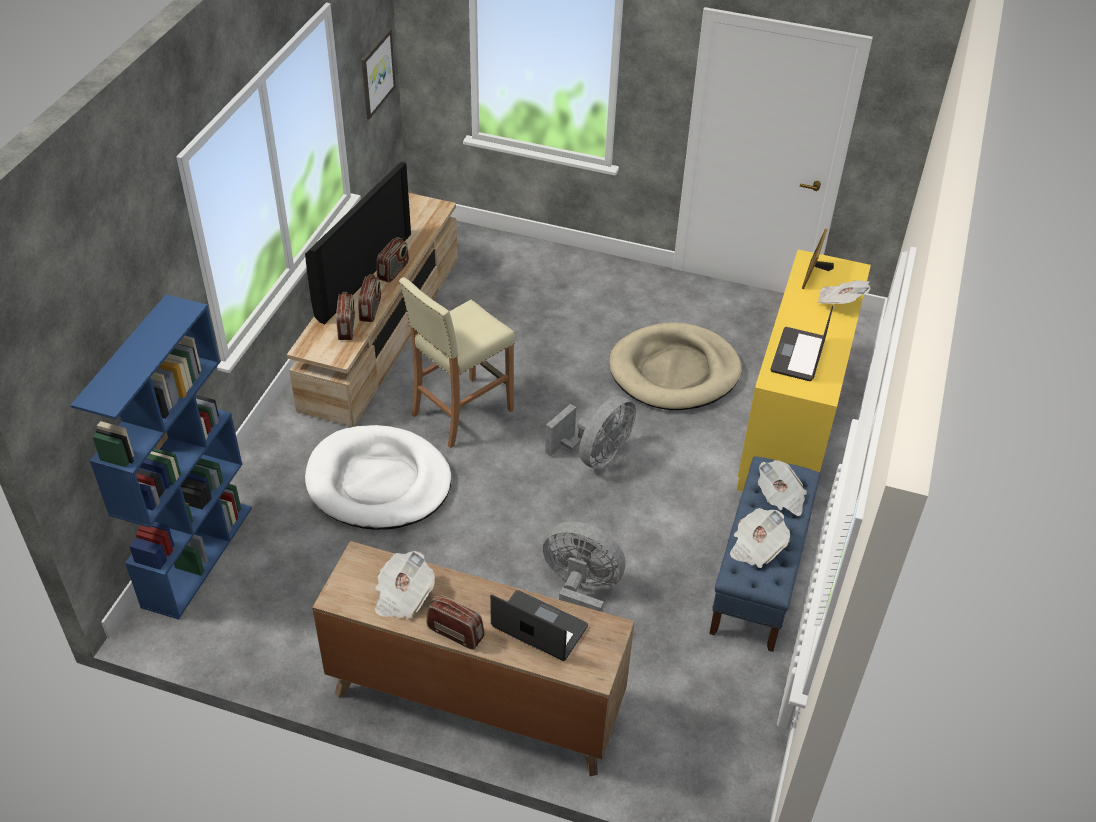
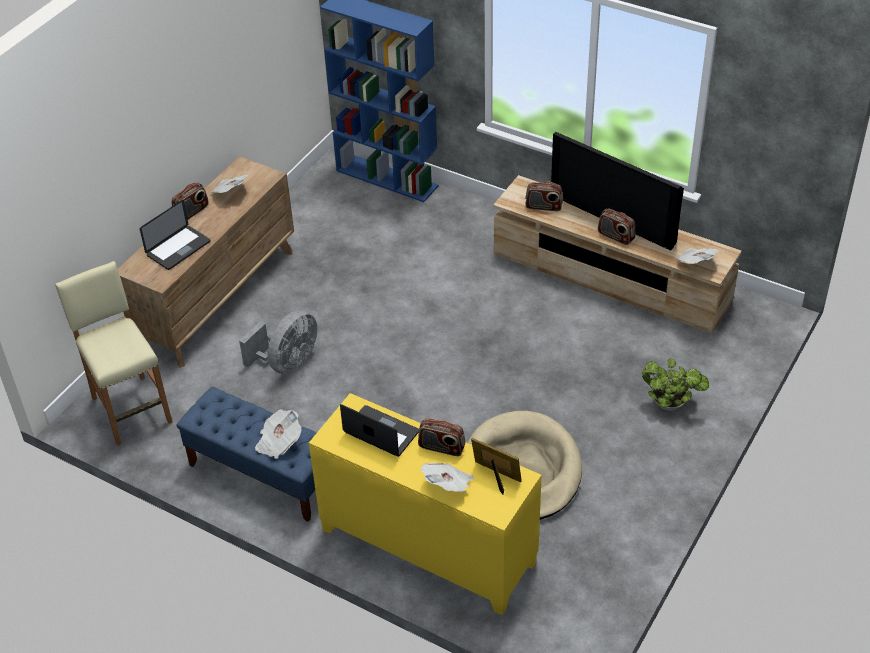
camera: 105 degrees right, 0 degrees up
white dog bed [305,425,452,530] -> none
radio [358,274,381,322] -> radio moved to [418,418,465,456]
picture [362,28,396,120] -> none
beige stool [399,277,516,448] -> beige stool moved to [55,261,172,446]
grey fan [545,396,636,469] -> none
newspaper [730,508,790,568] -> newspaper moved to [675,248,719,264]
none -> potted plant [642,358,709,411]

